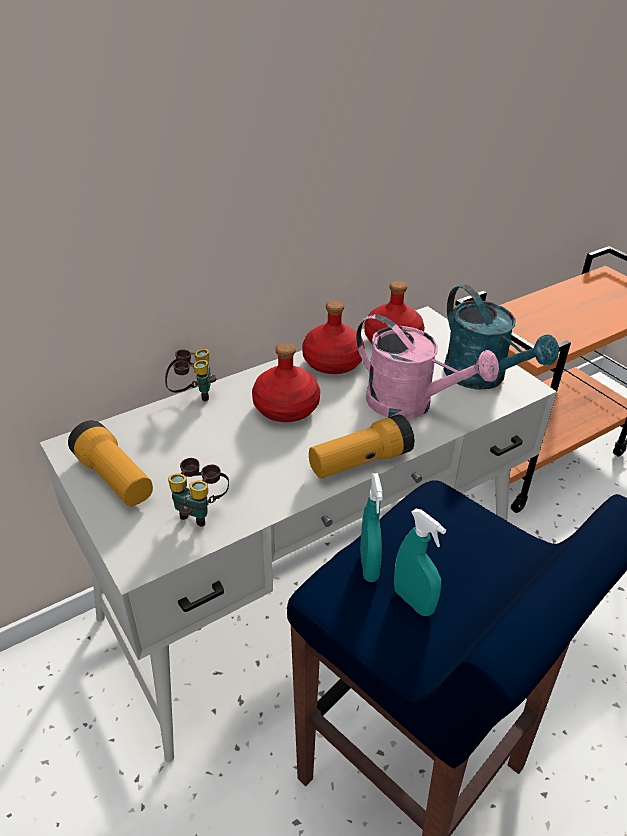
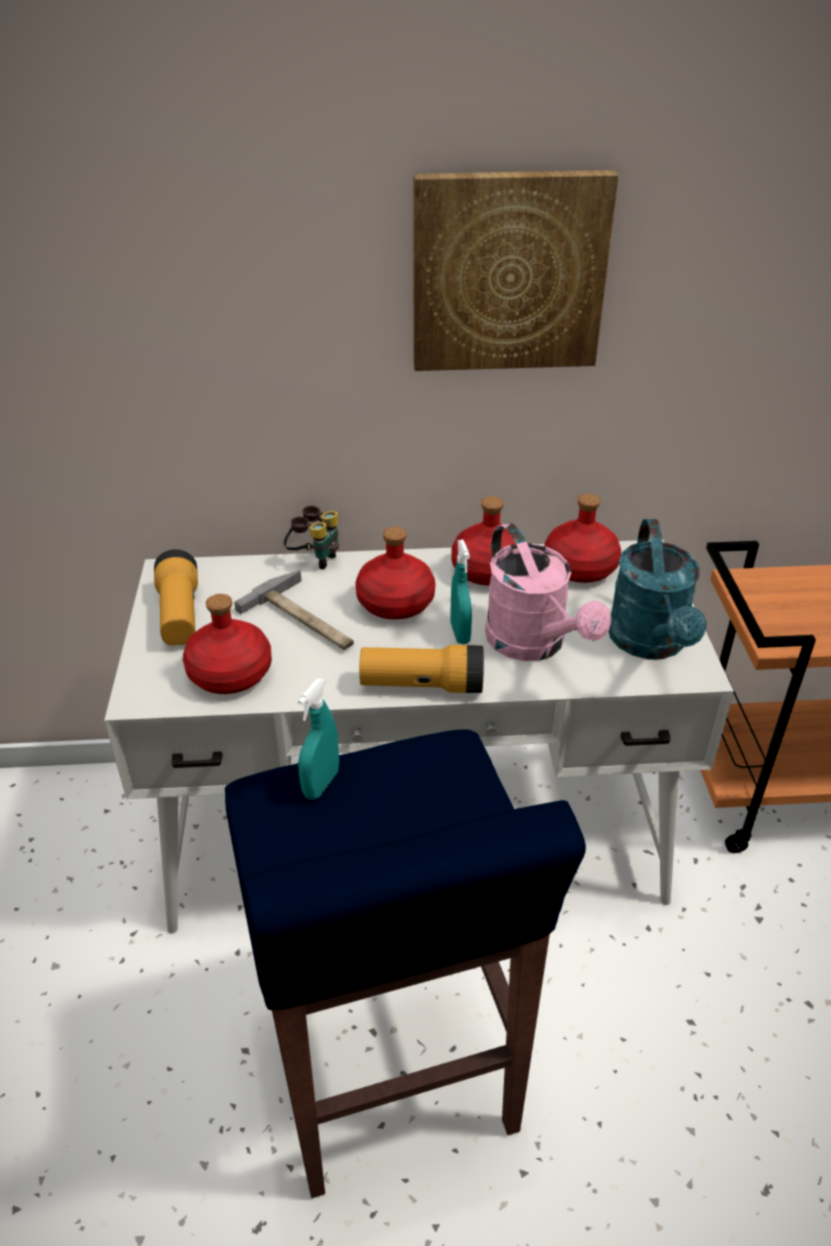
camera: 30 degrees right, 0 degrees up
binoculars [168,458,229,527] -> red bottle [183,594,272,694]
turquoise spray bottle [394,509,446,616] -> turquoise spray bottle moved to [450,540,472,644]
none -> hammer [234,570,354,650]
none -> picture [413,170,619,371]

